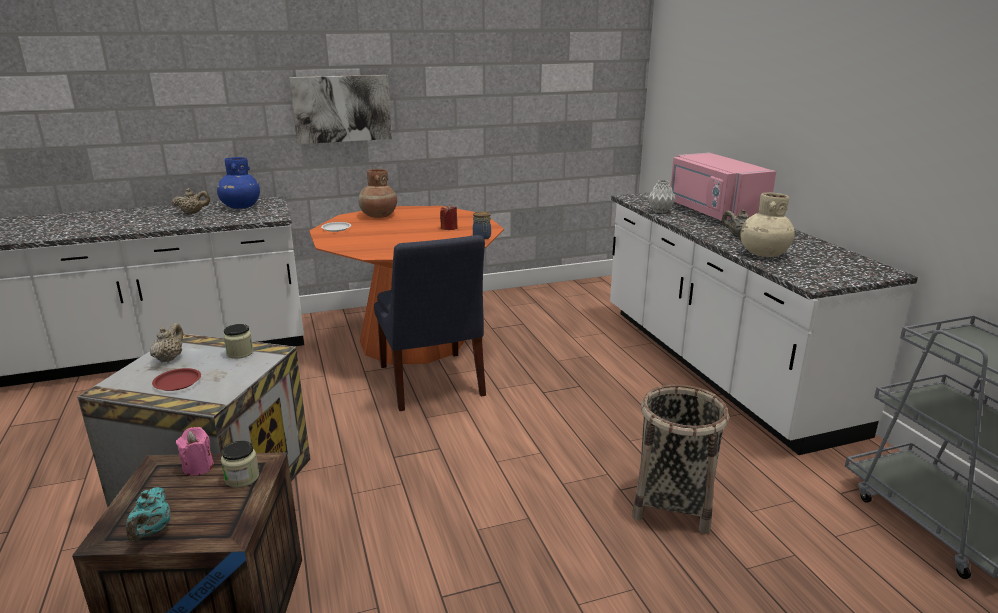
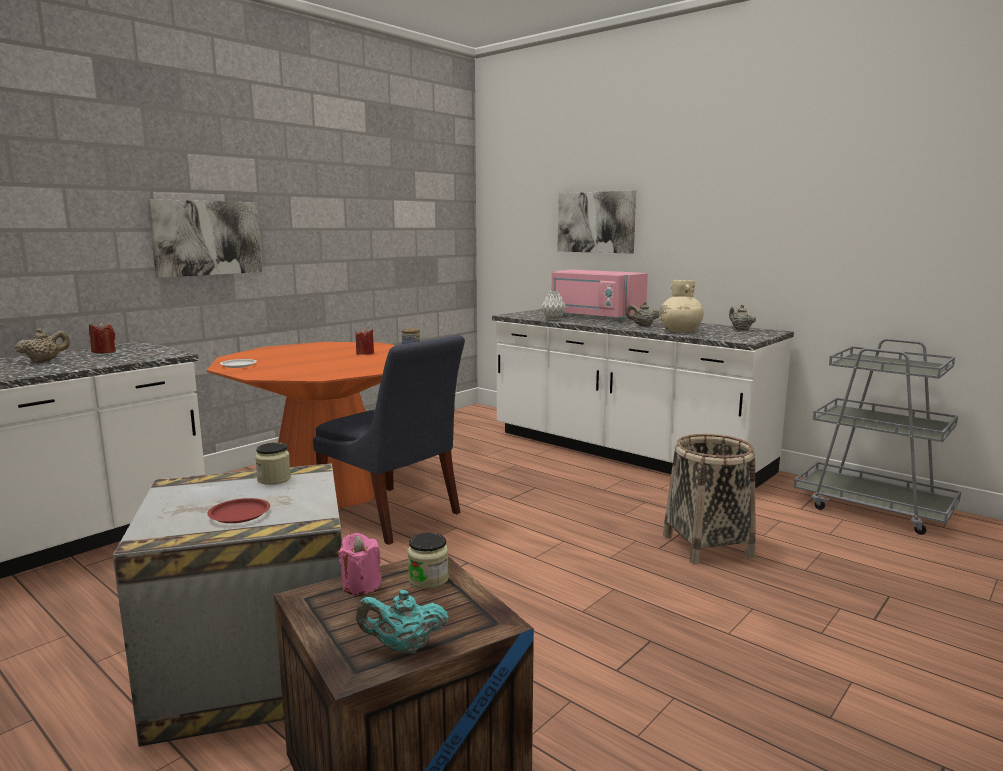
camera: 30 degrees left, 10 degrees down
turquoise teapot [126,487,171,541] -> turquoise teapot turned 120 degrees clockwise [356,590,449,653]
beige teapot [150,323,183,362] -> beige teapot moved to [729,304,756,330]
blue vase [217,157,260,209] -> red candle [89,321,116,353]
brown vase [358,169,397,218] -> none
none -> picture [557,190,636,254]

